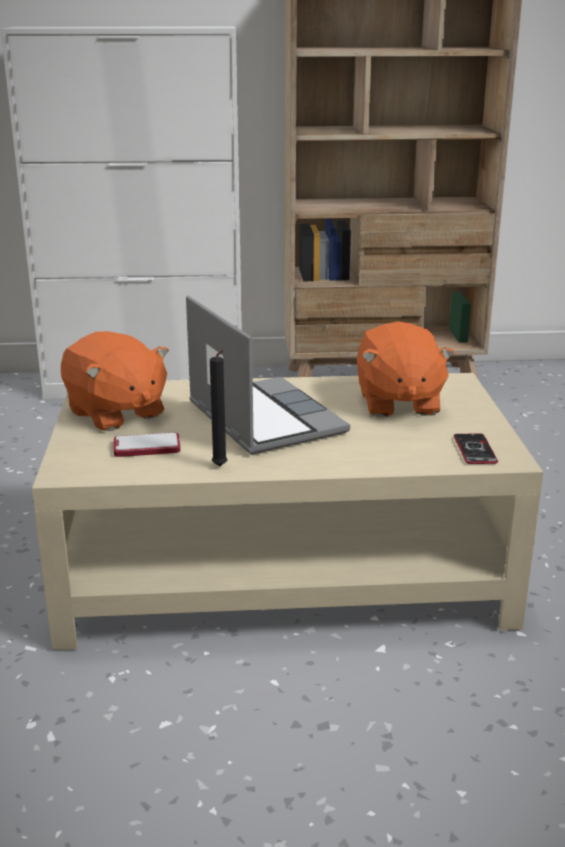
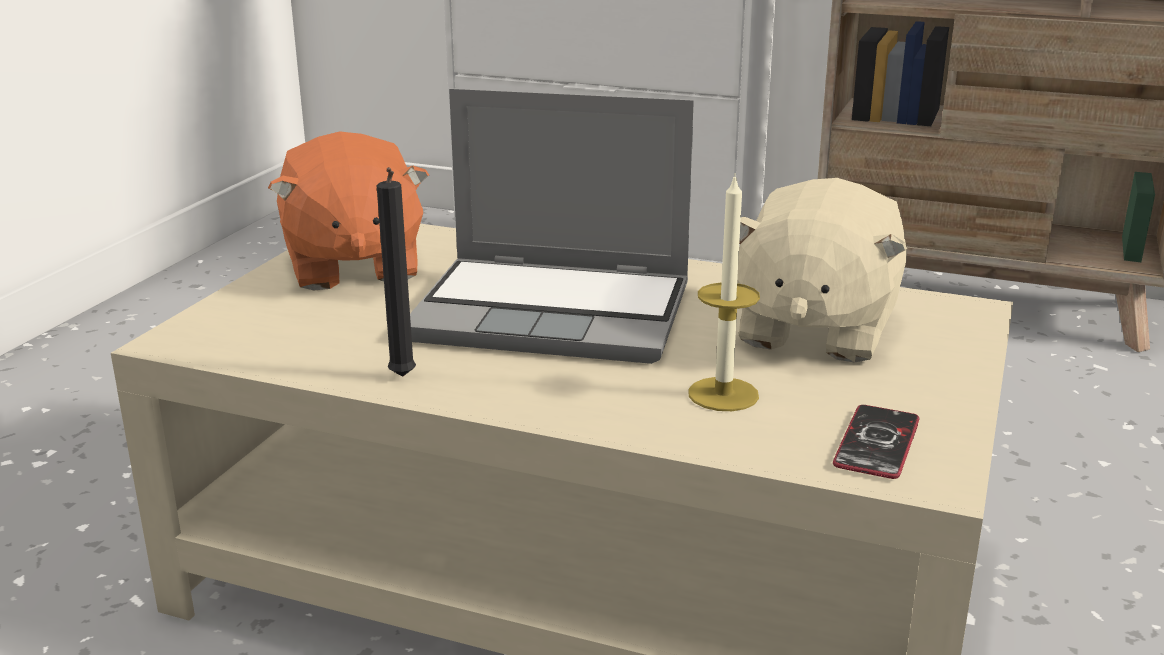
camera: 25 degrees right, 0 degrees up
phone [114,433,180,457] -> none
laptop [186,296,350,455] -> laptop turned 105 degrees clockwise [410,88,694,364]
orange plush toy [357,321,455,417] -> beige plush toy [737,178,907,362]
none -> candle [688,173,760,411]

